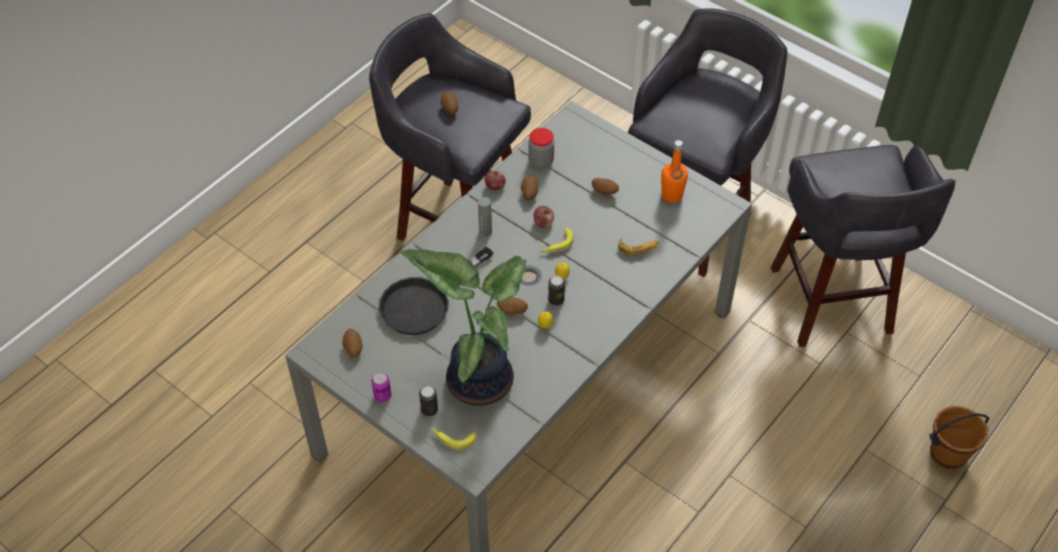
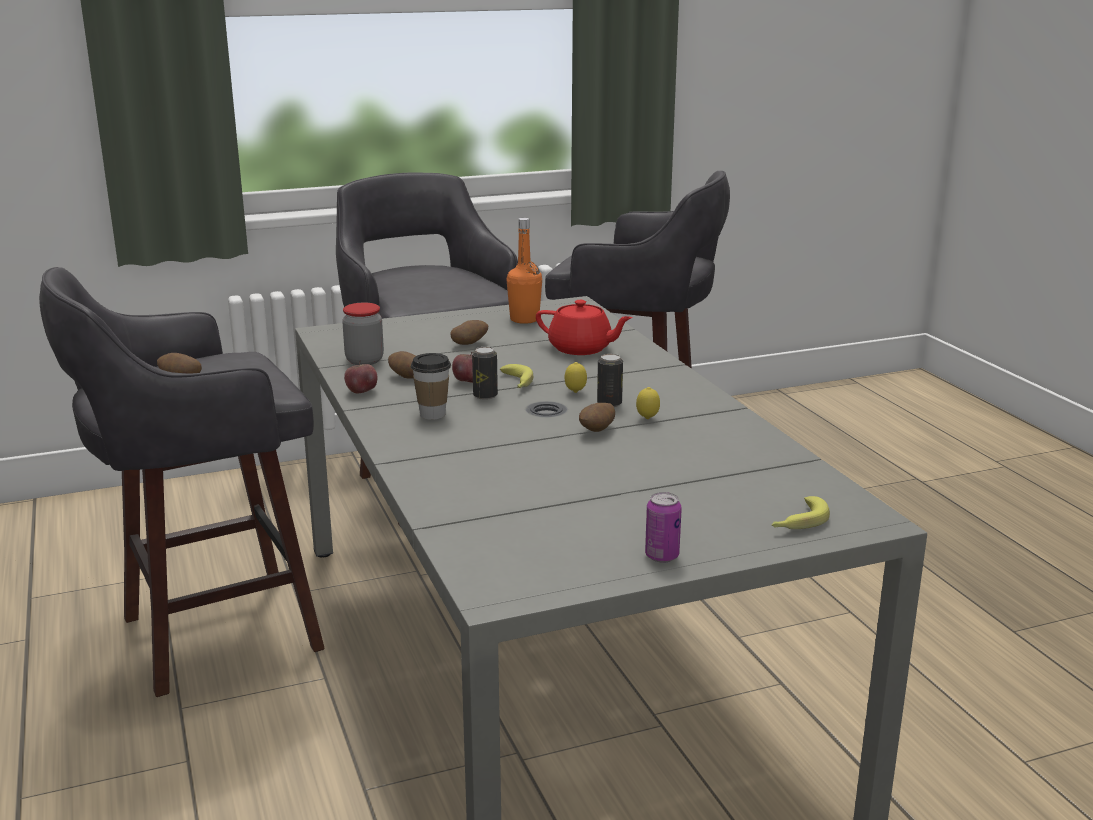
camera: 60 degrees left, 30 degrees down
potato [343,329,362,357] -> none
black frying pan [379,247,493,335] -> none
potted plant [400,249,526,406] -> none
can [419,386,438,416] -> can moved to [472,347,498,400]
grey bottle [478,197,492,237] -> cup [411,353,451,420]
banana [618,239,659,255] -> red teapot [536,300,633,355]
brown bucket [929,406,989,470] -> none

